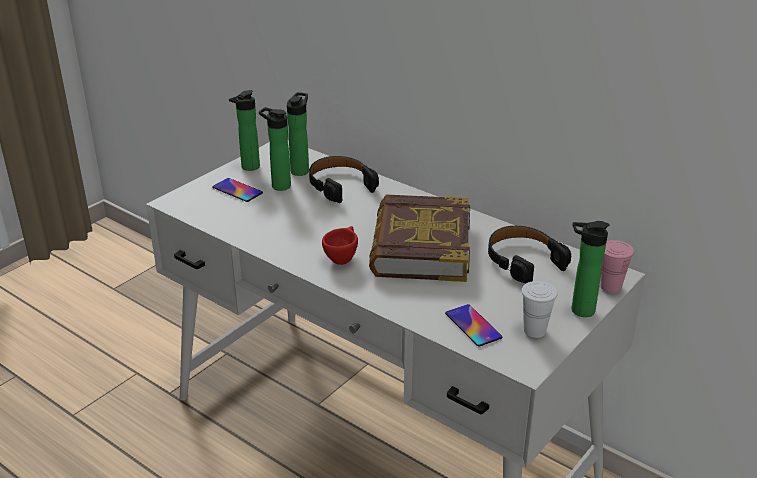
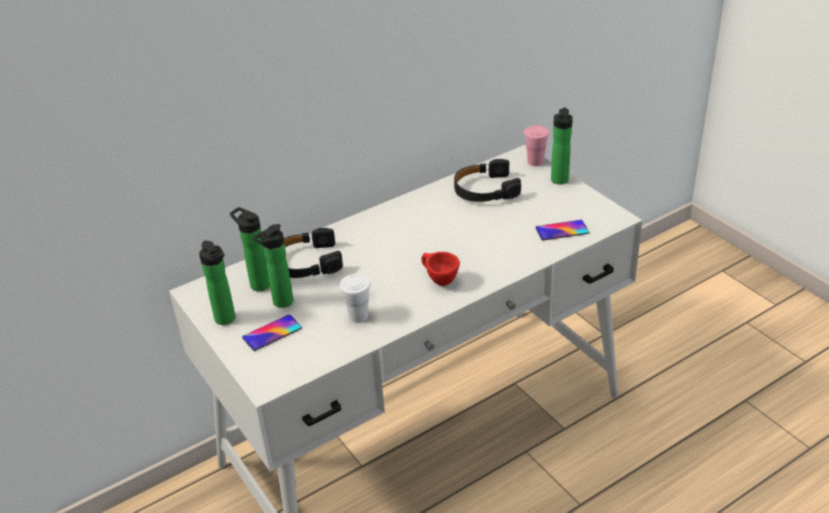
camera: 70 degrees left, 5 degrees up
book [369,195,470,282] -> none
white cup [521,281,558,338] -> white cup moved to [339,274,371,323]

